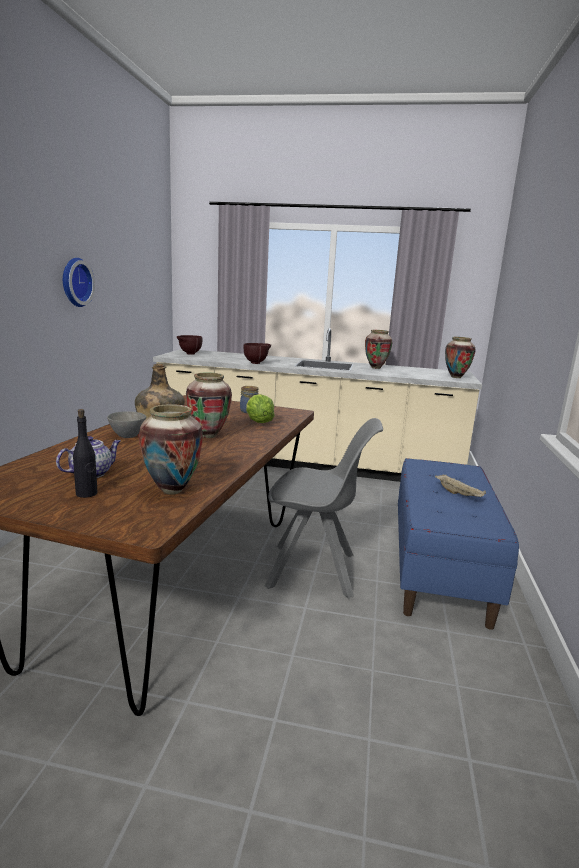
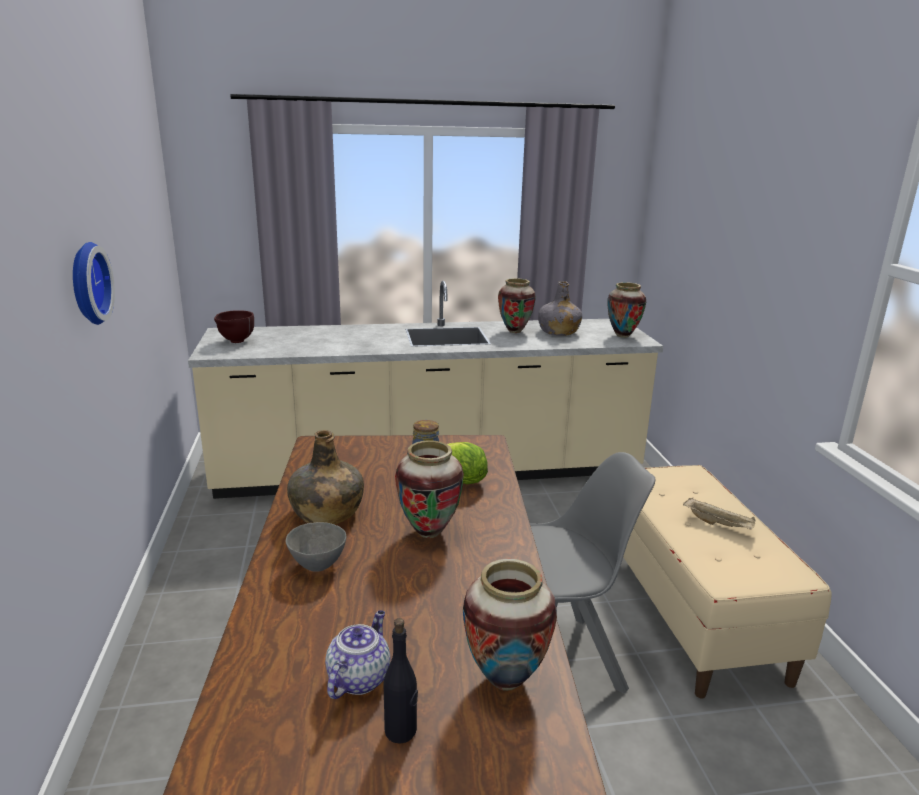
camera: 20 degrees left, 5 degrees up
brown bowl [244,343,271,364] -> none
blue bench [398,458,519,630] -> beige bench [623,465,832,698]
none -> grey bottle [538,281,582,336]

